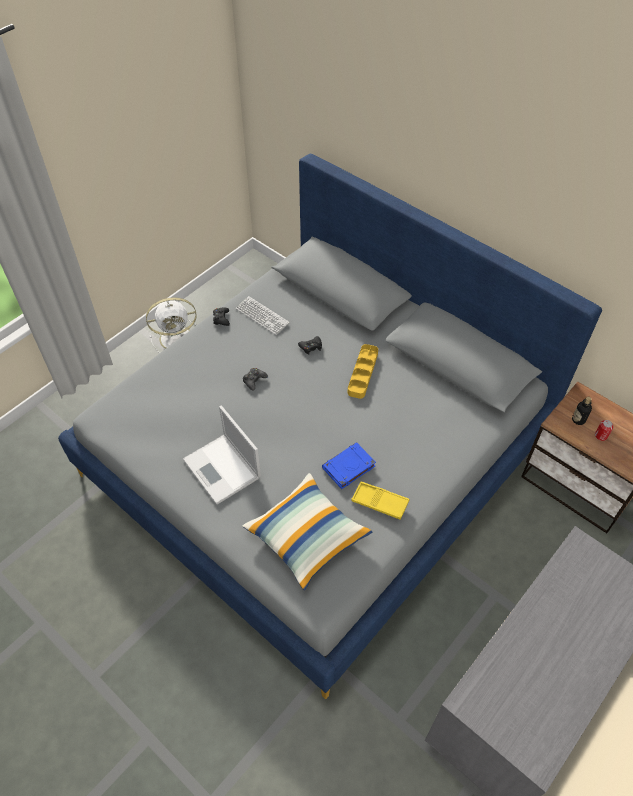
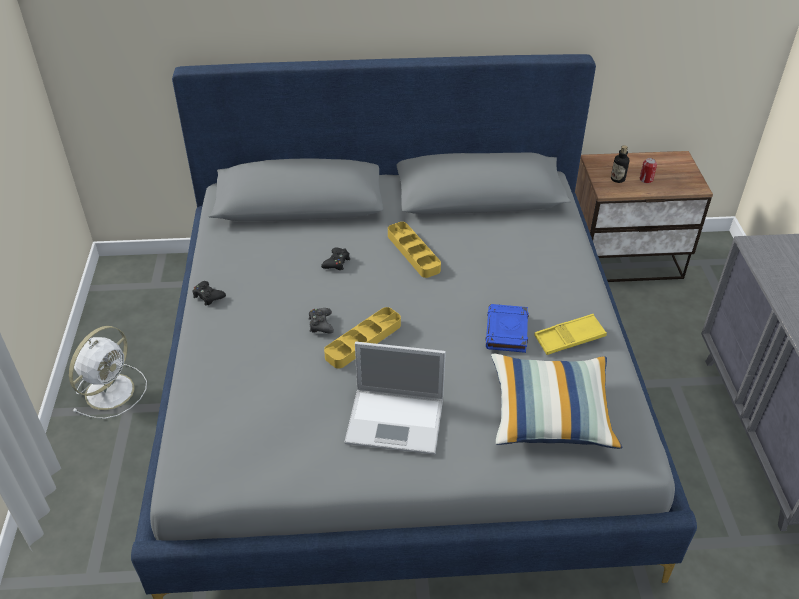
camera: 45 degrees left, 10 degrees down
keyboard [236,296,290,335] -> none
none -> yellow tray [324,307,401,369]

